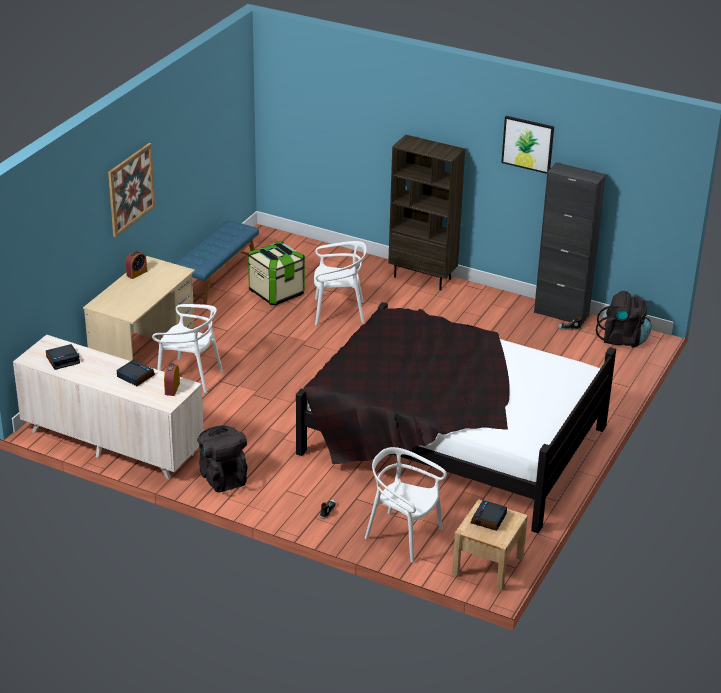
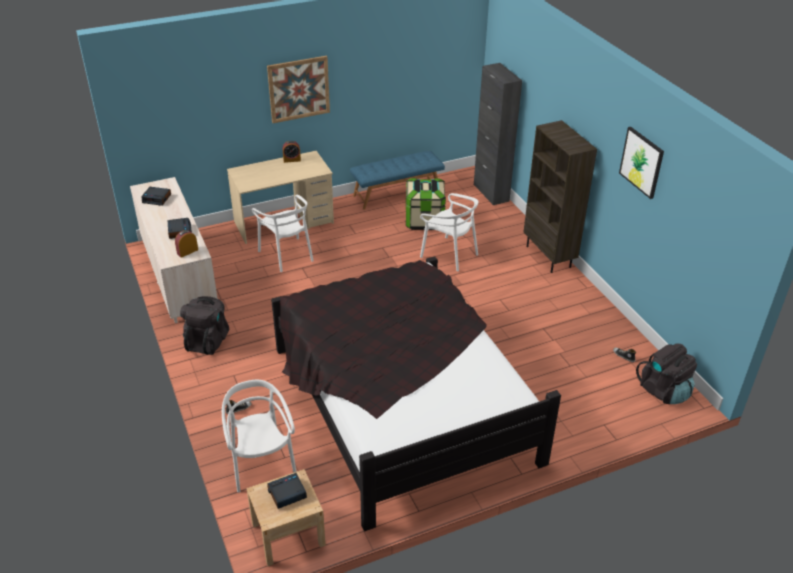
camera: 40 degrees right, 5 degrees up
black cabinet [534,163,606,326] -> black cabinet moved to [474,63,522,205]

